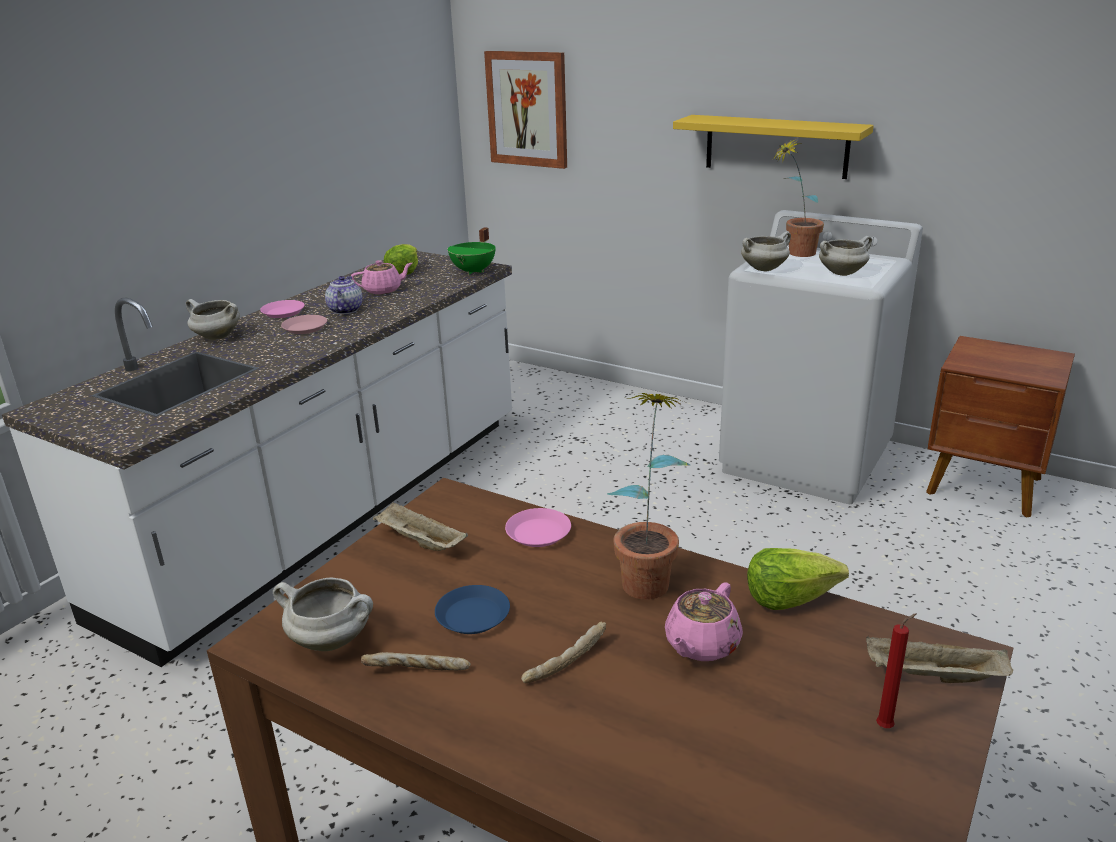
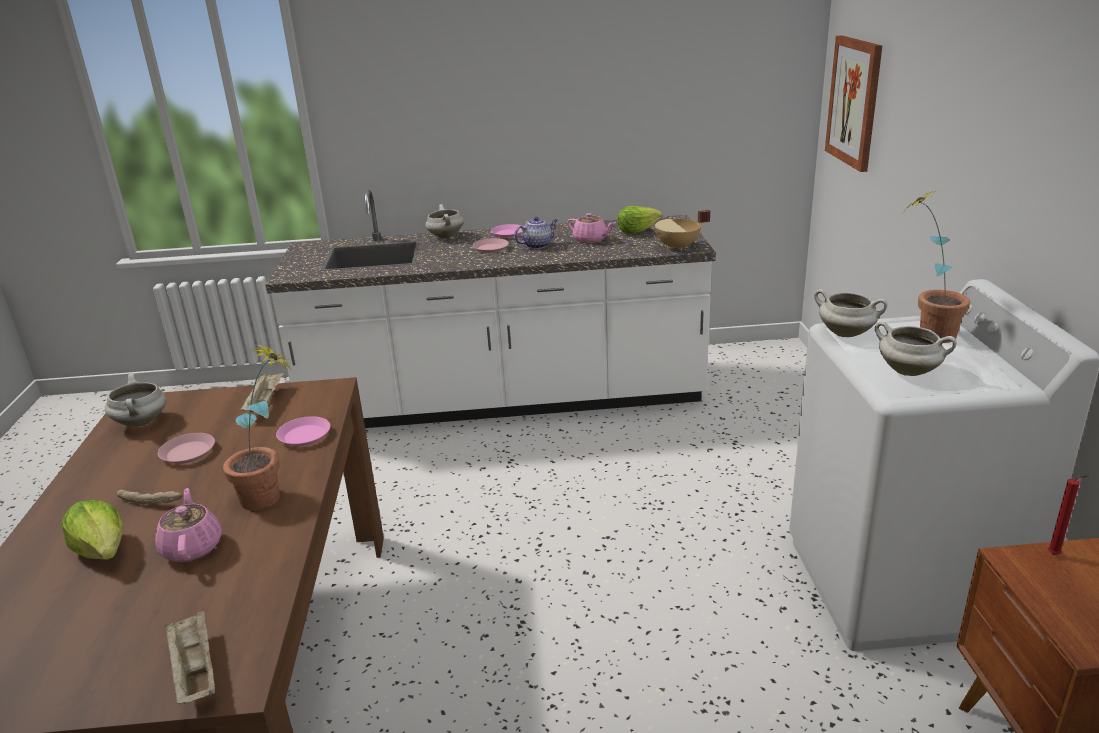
camera: 55 degrees right, 0 degrees up
bread [361,652,471,670] -> none
blue plate [435,585,510,634] -> pink plate [158,433,215,464]
green cooking pot [448,227,496,275] -> beige cooking pot [650,210,710,251]
pink teapot [665,582,743,661] -> pink teapot turned 75 degrees clockwise [155,488,222,562]
yellow shelf [673,115,874,179] -> none
lettuce [747,548,849,610] -> lettuce moved to [61,500,123,560]
red candle [876,613,916,728] -> red candle moved to [1048,475,1089,555]

